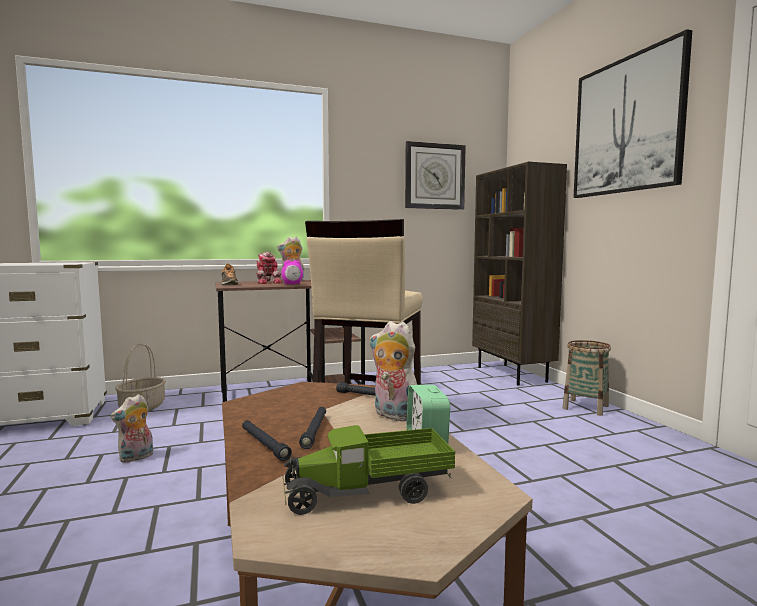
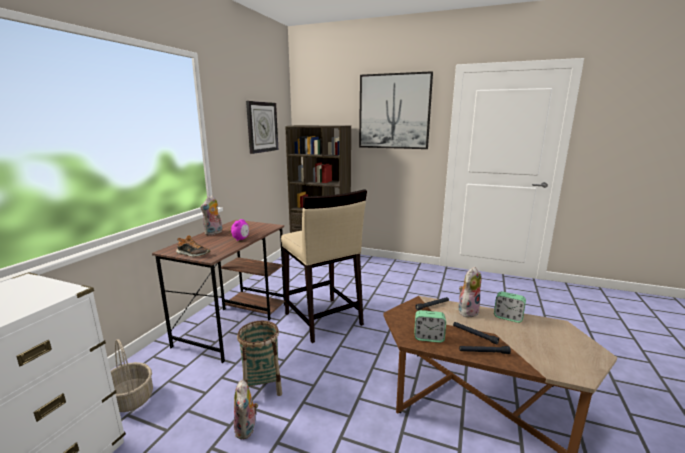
camera: 50 degrees left, 10 degrees up
toy robot [256,252,282,284] -> none
toy truck [283,425,455,515] -> none
plush toy [369,321,417,422] -> plush toy turned 150 degrees clockwise [458,267,482,317]
basket [562,340,611,416] -> basket moved to [237,321,282,396]
none -> alarm clock [414,310,446,343]

